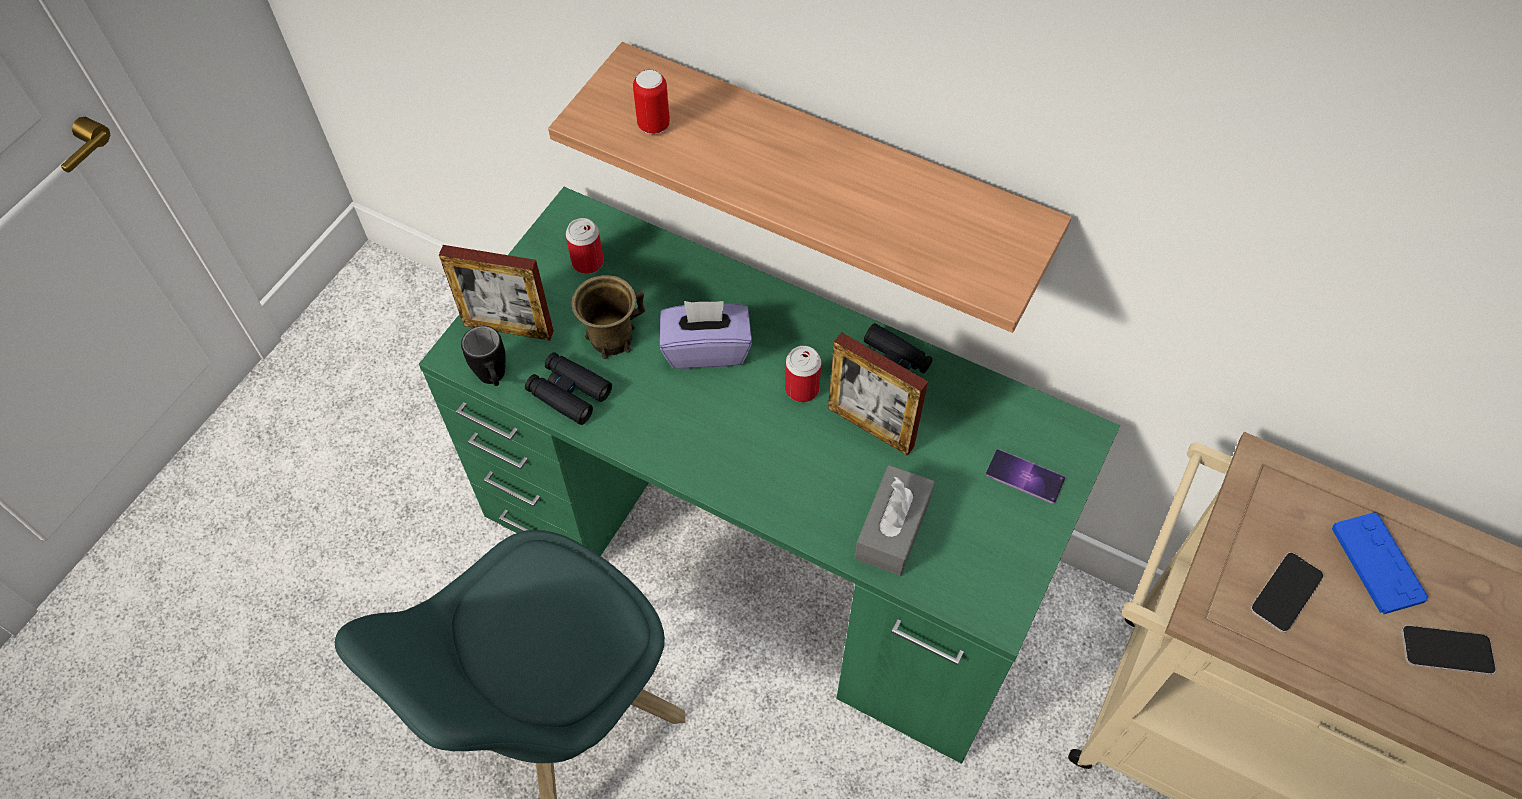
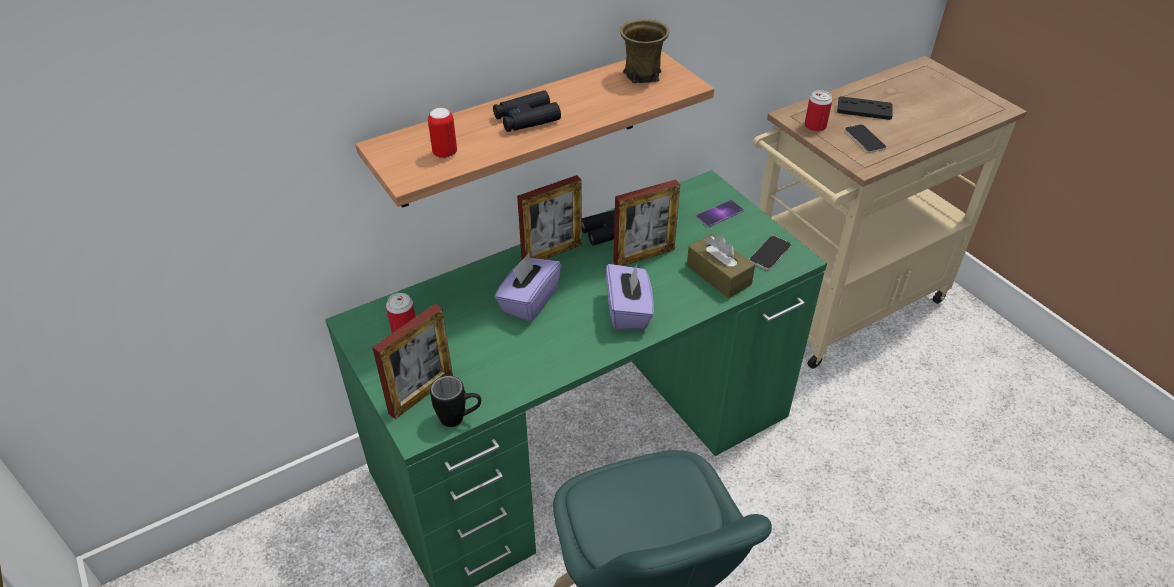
camera: 60 degrees left, 15 degrees down
black binoculars [525,352,612,425] -> black binoculars moved to [493,90,561,132]
brown mug [571,275,645,359] -> brown mug moved to [620,19,670,83]
can [785,346,821,402] -> can moved to [804,90,832,132]
grey tissue box [855,465,935,576] -> brown tissue box [687,234,755,298]
blue game controller [1332,512,1428,614] -> black game controller [837,96,893,120]
phone [1401,625,1496,675] -> phone moved to [749,236,792,270]
none -> picture frame [517,175,582,260]
none -> purple tissue box [606,264,654,330]

